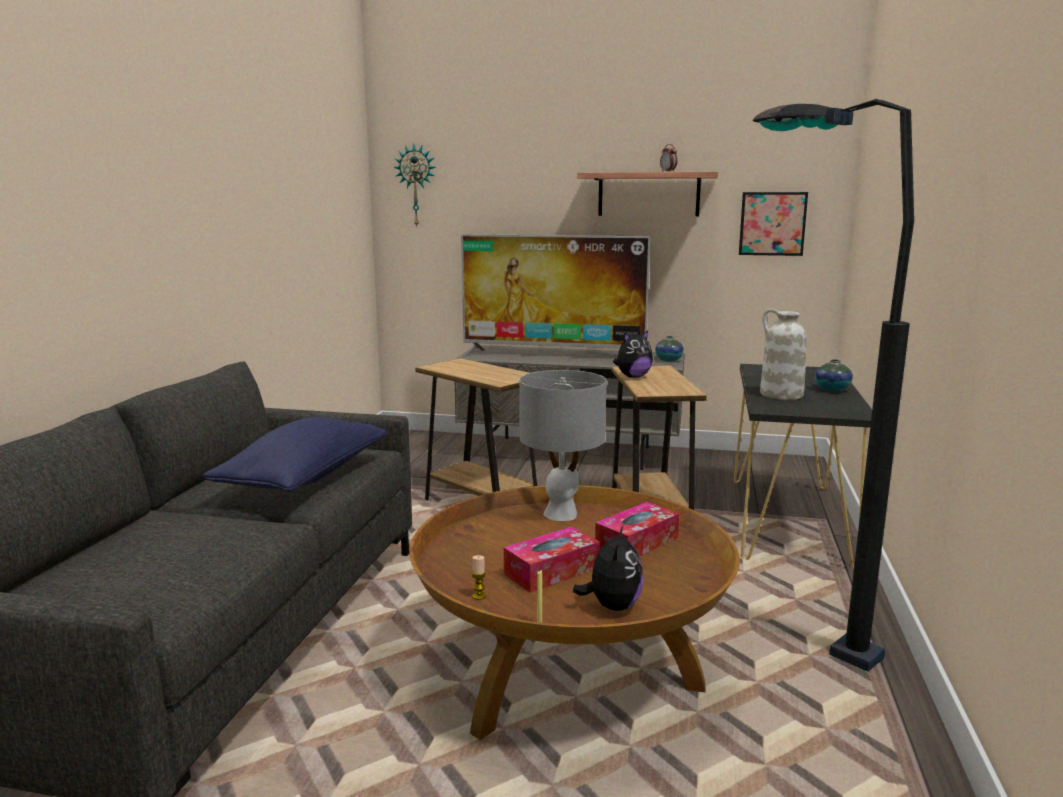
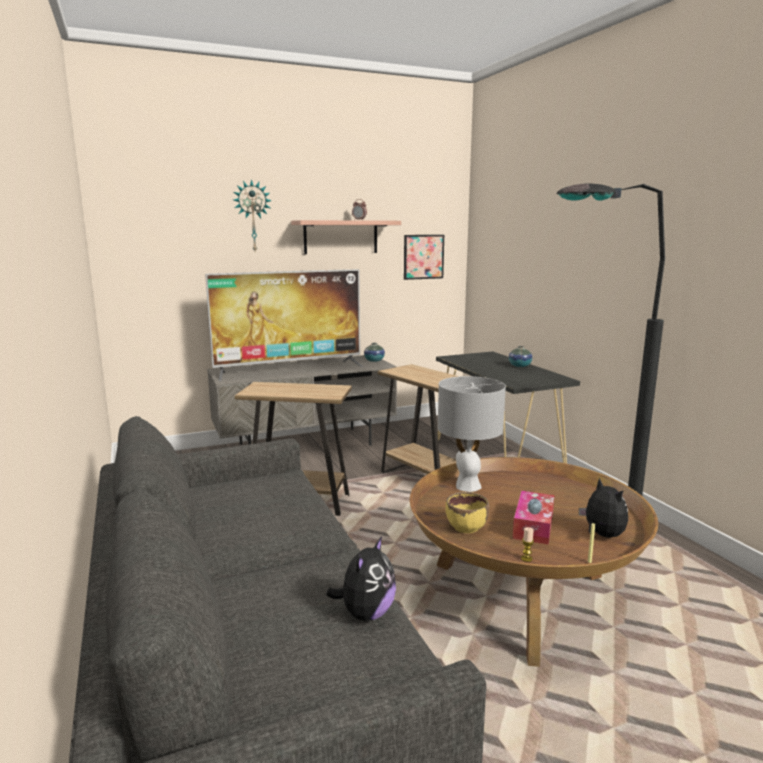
camera: 35 degrees left, 0 degrees up
blue pillow [203,417,387,492] -> none
wall clock [393,145,436,228] -> wall clock moved to [234,179,272,251]
tissue box [595,502,679,556] -> none
plush toy [613,330,653,378] -> plush toy moved to [326,536,396,621]
white vase [760,308,807,400] -> none
none -> yellow bowl [445,492,489,533]

